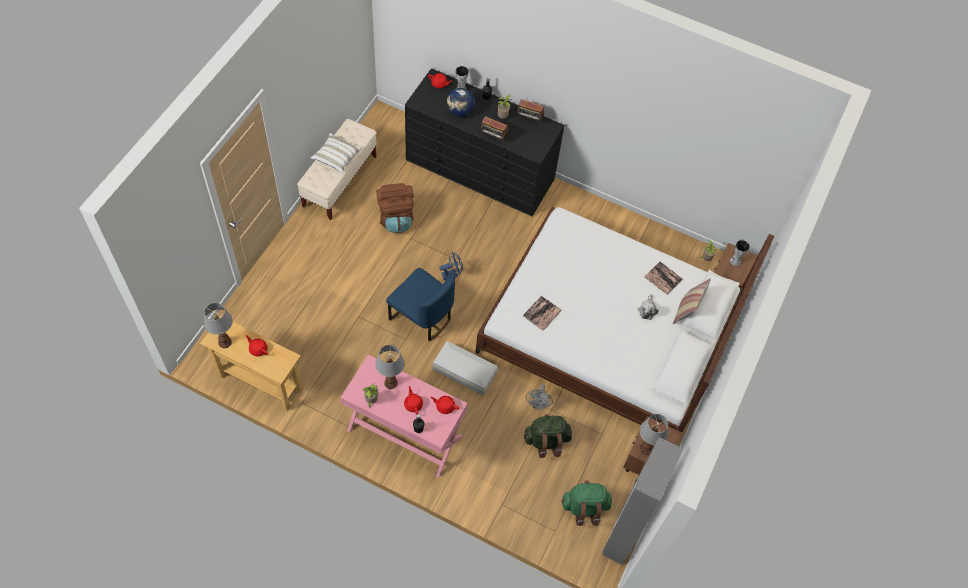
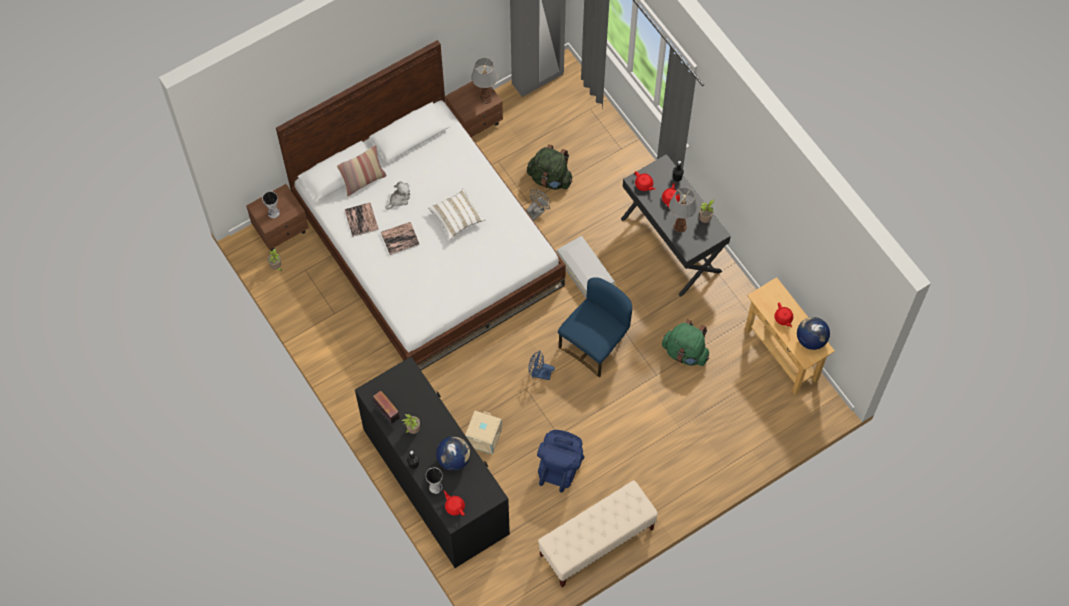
camera: 145 degrees left, 5 degrees up
table lamp [204,303,233,348] -> globe [797,317,830,350]
white pillow [310,133,361,174] -> white pillow moved to [428,188,486,240]
pink desk [340,355,468,478] -> black desk [621,154,731,297]
brown backpack [376,183,414,233] -> blue backpack [537,430,584,492]
blue chair [386,267,455,341] -> blue chair turned 60 degrees clockwise [558,277,632,377]
radio [481,116,508,142] -> none
book [523,296,562,331] -> book moved to [381,222,420,255]
green backpack [561,480,612,526] -> green backpack moved to [662,319,709,366]
none -> beige storage box [465,410,502,455]

